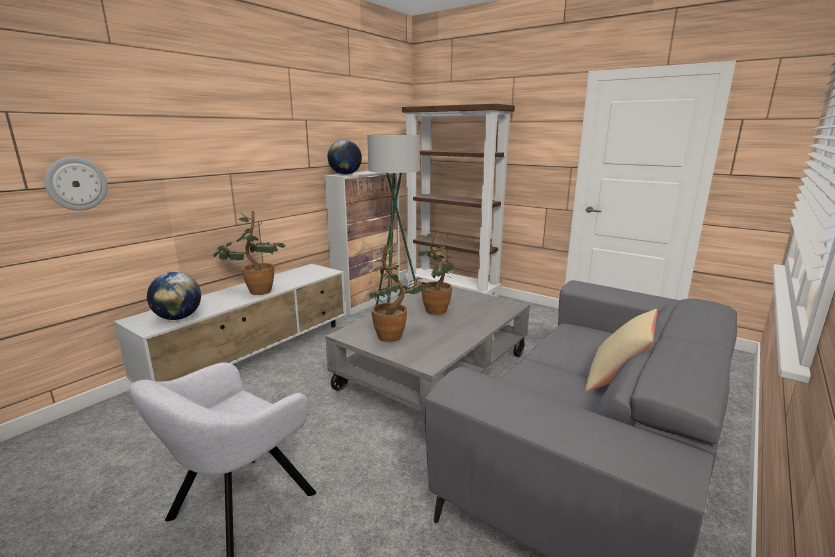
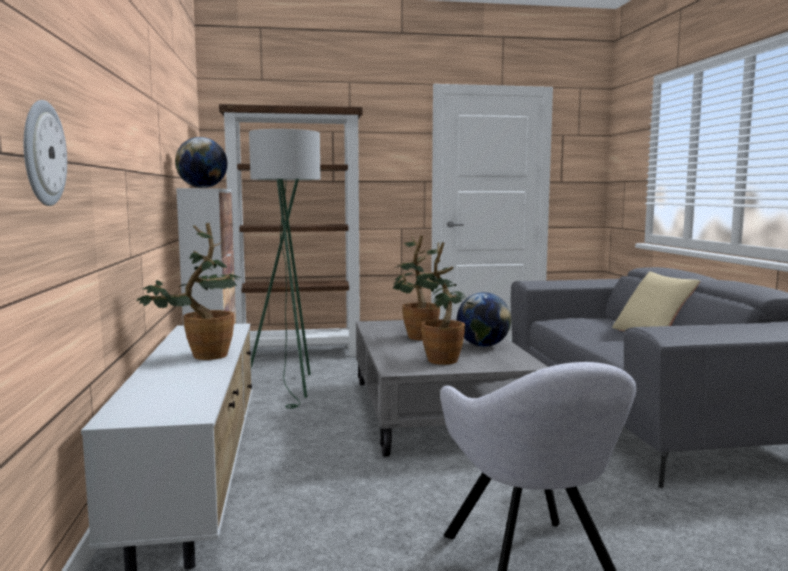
camera: 45 degrees left, 10 degrees down
globe [147,272,201,320] -> globe moved to [457,292,511,347]

